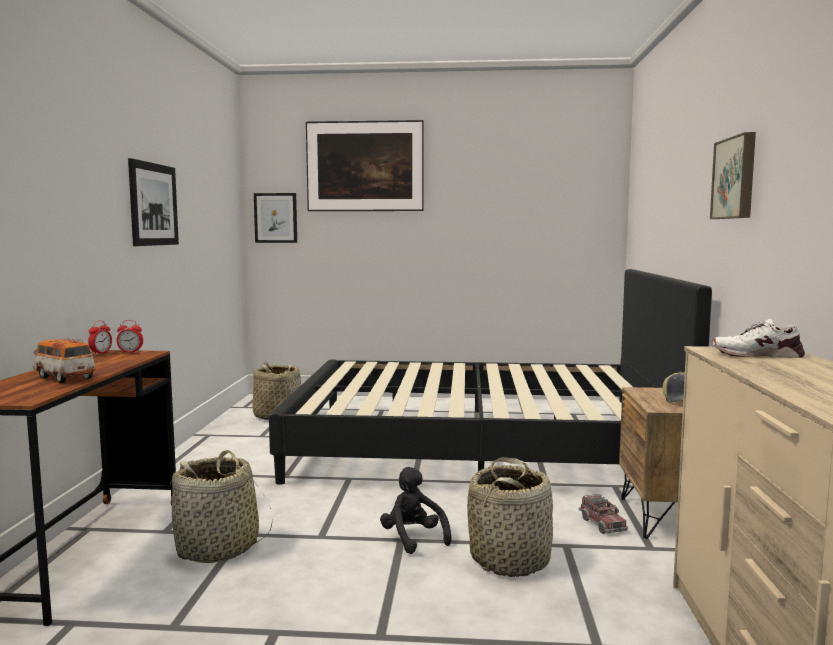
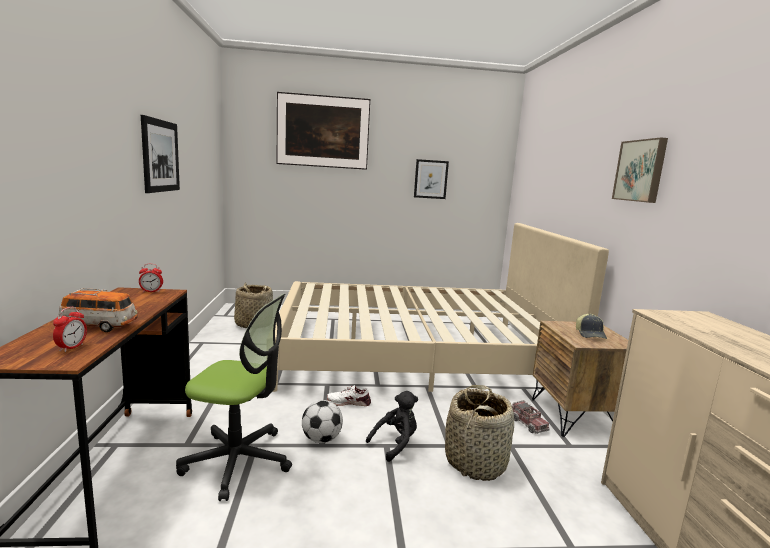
camera: 10 degrees left, 5 degrees up
toy car [33,338,96,383] -> toy car turned 150 degrees clockwise [58,288,137,332]
alarm clock [88,321,112,355] -> alarm clock moved to [53,307,87,352]
basket [169,450,273,563] -> office chair [176,294,292,501]
picture [254,193,297,243] -> picture moved to [414,159,449,199]
black bed [269,269,712,485] -> beige bed [272,223,609,392]
black plush toy [380,467,451,554] -> black plush toy turned 90 degrees clockwise [366,391,418,462]
white shoe [712,319,805,358] -> white shoe moved to [327,385,371,406]
none -> football [302,400,343,443]

